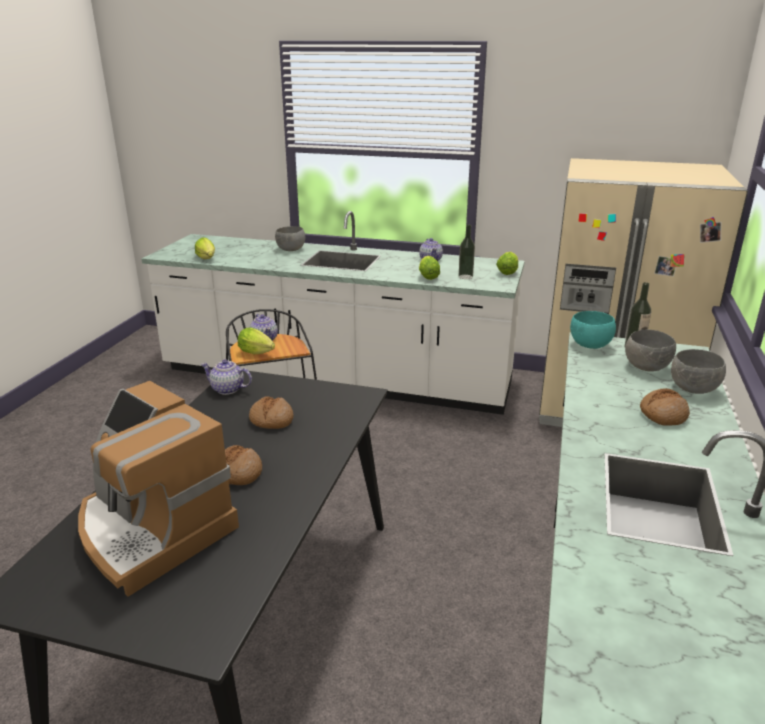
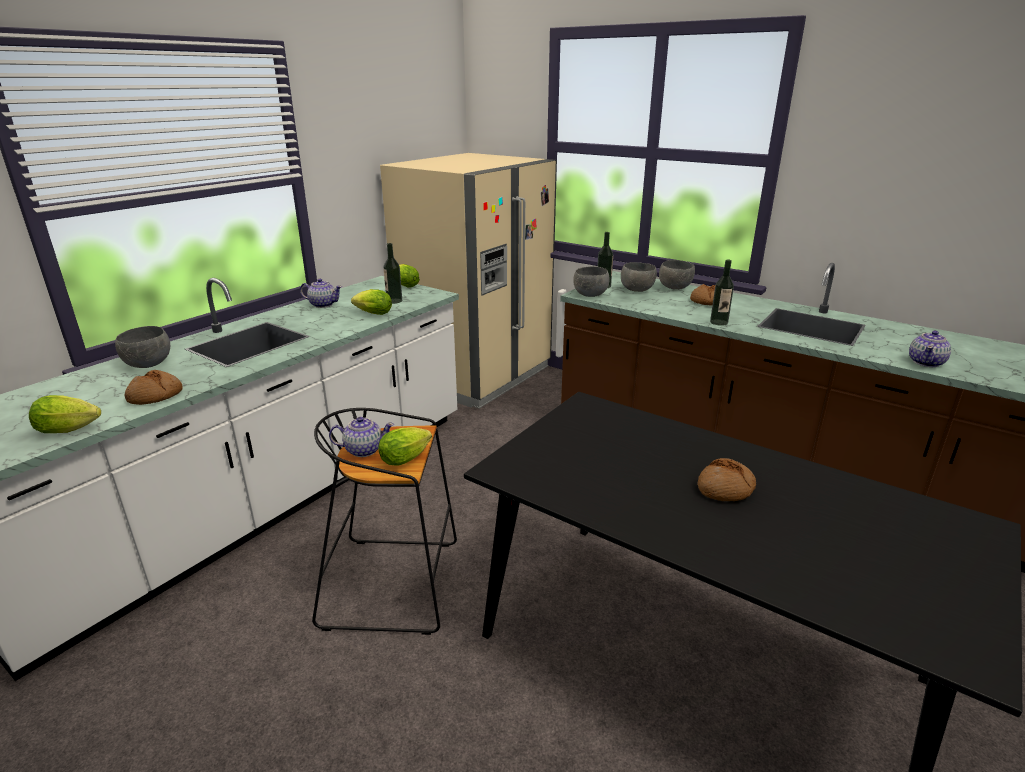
camera: 70 degrees left, 0 degrees up
coffee machine [78,381,239,597] -> none
teapot [200,359,252,395] -> teapot moved to [909,331,951,367]
bread [249,396,294,429] -> bread moved to [125,370,183,405]
turquoise bowl [570,311,616,349] -> grey bowl [573,266,610,297]
none -> bottle [710,260,734,326]

